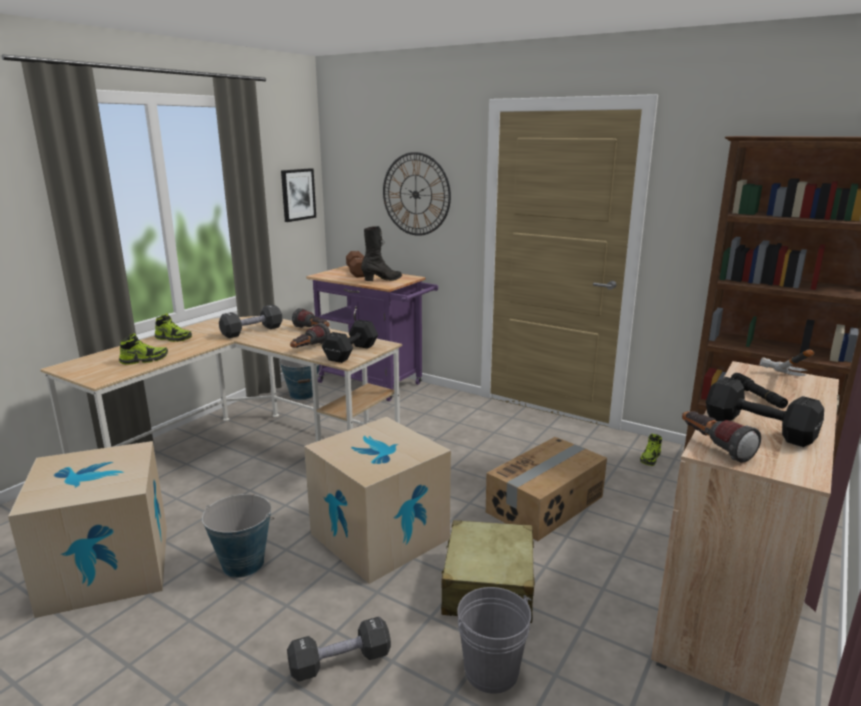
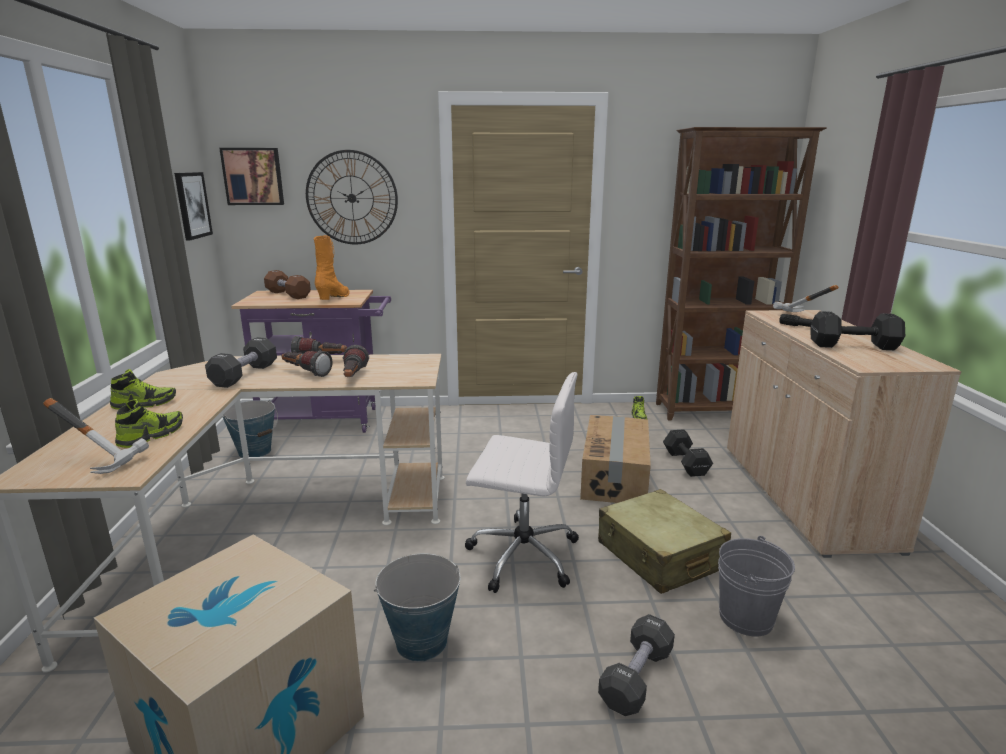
camera: 35 degrees left, 0 degrees up
cardboard box [304,417,451,584] -> white office chair [465,372,579,593]
black dumbbell [322,320,378,363] -> black dumbbell moved to [663,429,713,477]
black boot [361,226,402,281] -> orange boot [314,235,350,300]
flashlight [682,411,761,463] -> flashlight moved to [282,351,332,377]
none -> hammer [43,398,149,474]
none -> picture [219,148,284,205]

